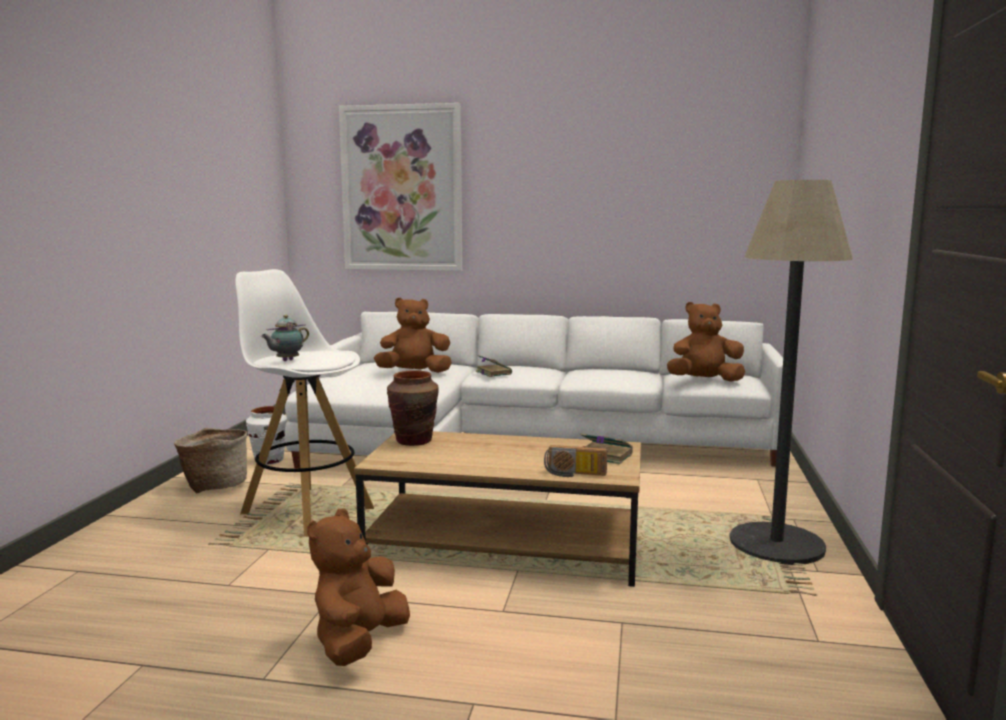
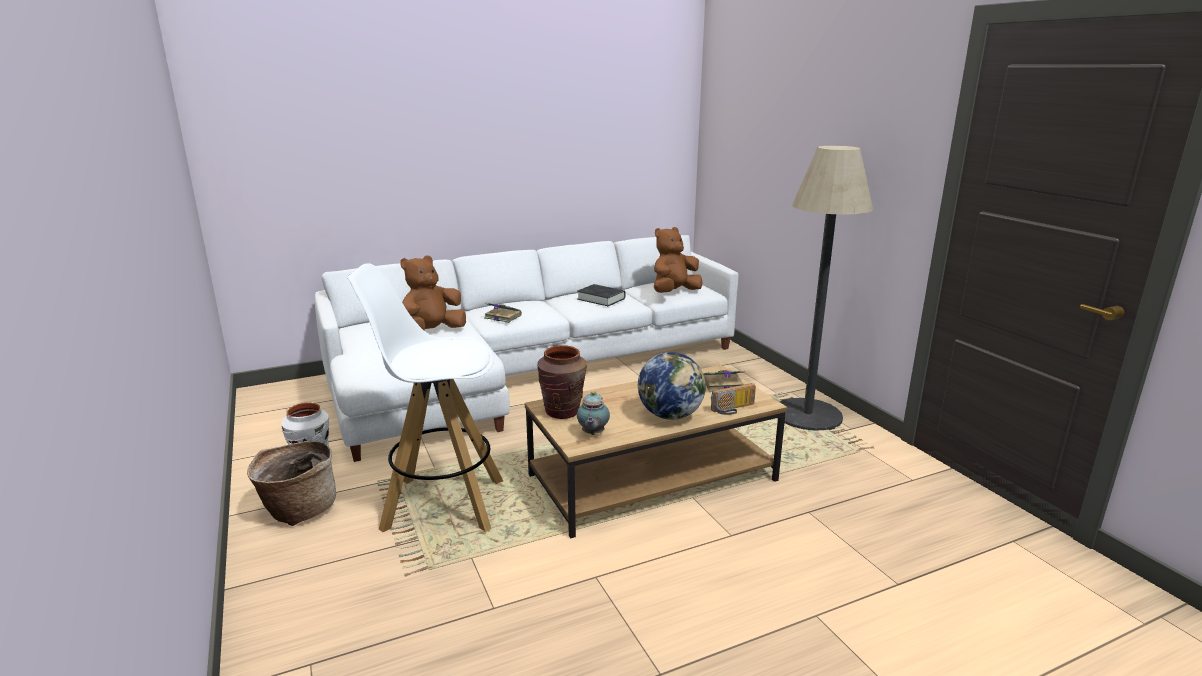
camera: 35 degrees left, 10 degrees up
teapot [261,315,309,361] -> teapot moved to [577,391,610,435]
brown plush toy [307,508,410,666] -> none
picture [339,103,462,271] -> none
none -> black book [577,284,626,306]
none -> globe [638,352,706,420]

